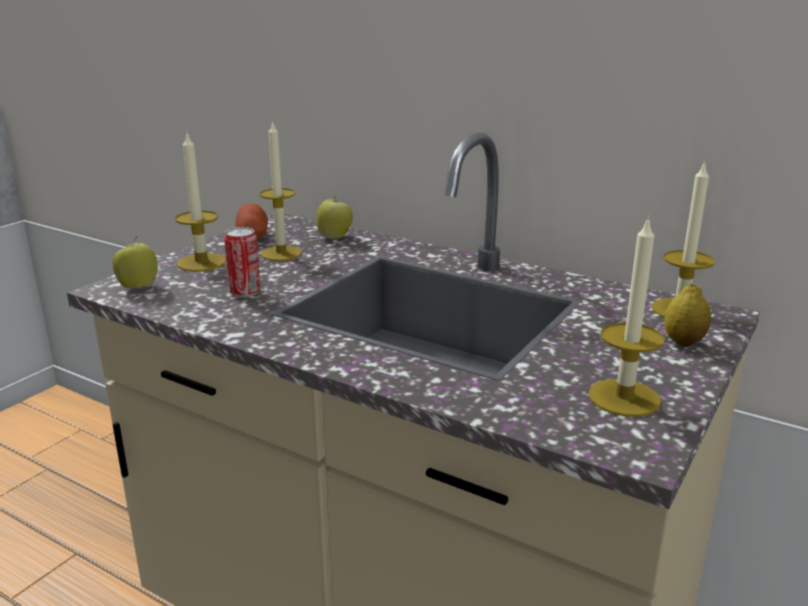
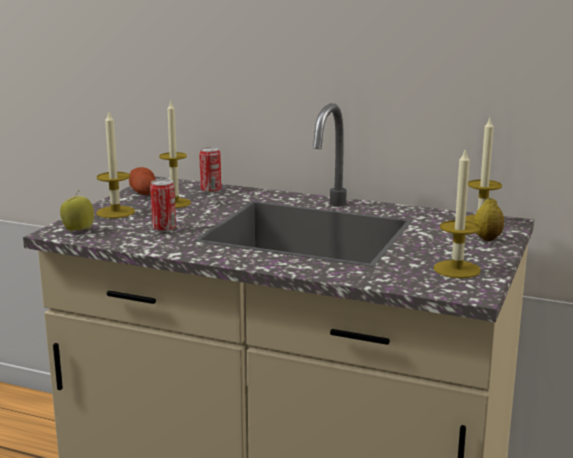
camera: 10 degrees left, 5 degrees down
apple [316,196,353,239] -> can [199,147,221,193]

